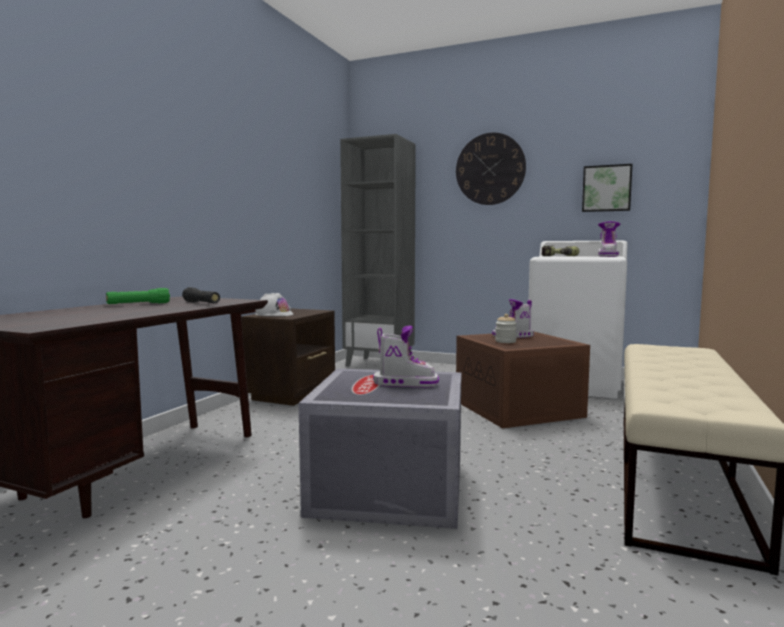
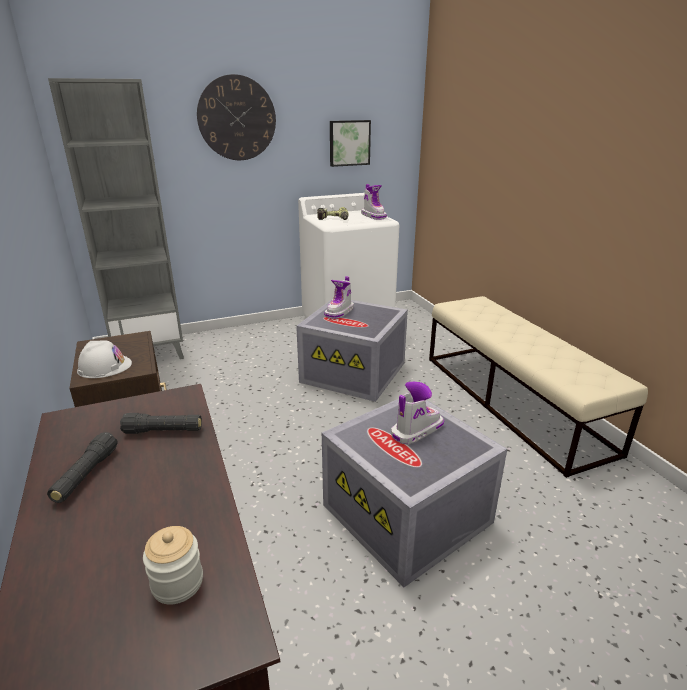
camera: 45 degrees left, 20 degrees up
green flashlight [106,288,170,304] -> black flashlight [47,432,117,503]
brown storage box [456,332,590,428] -> grey storage box [296,299,408,402]
jar [495,314,517,343] -> jar moved to [143,526,203,605]

